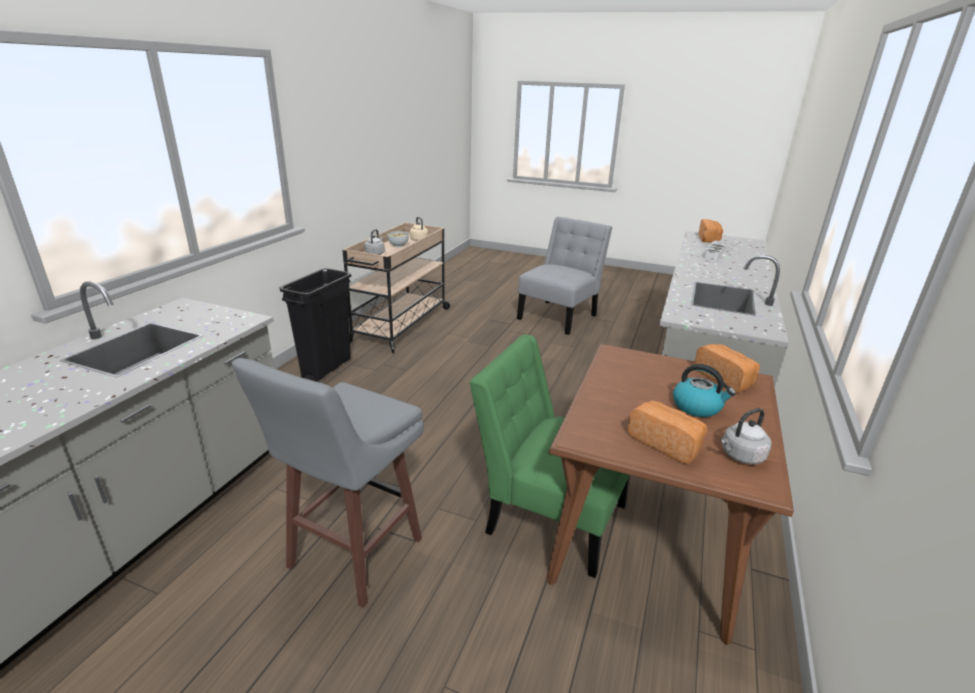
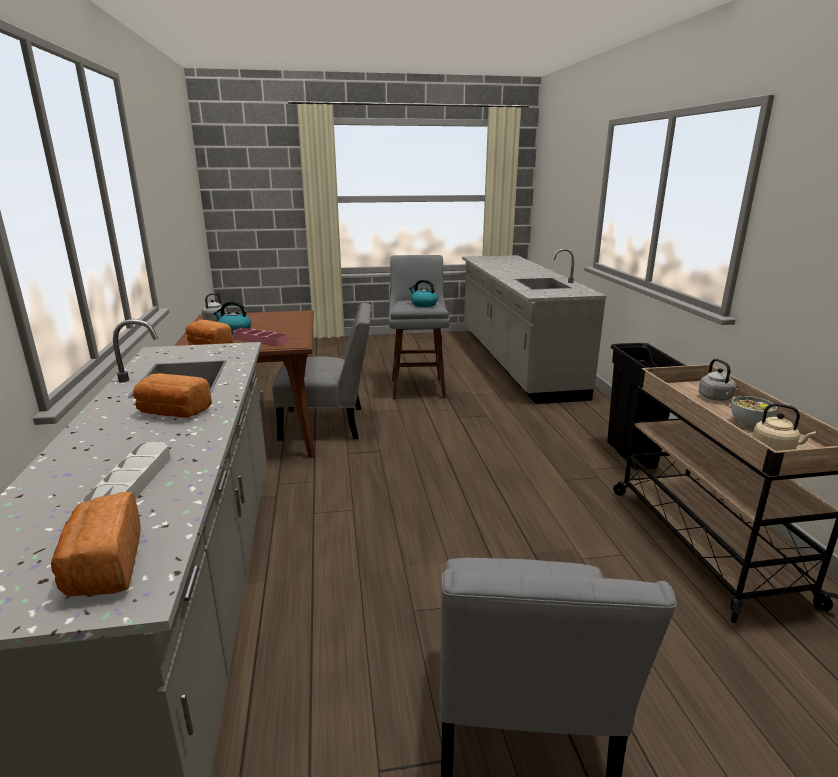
camera: 150 degrees right, 5 degrees down
green chair [470,335,630,578] -> grey chair [272,303,371,441]
bread [627,401,708,464] -> bread moved to [133,373,212,418]
none -> pink tray [233,328,287,346]
none -> kettle [409,279,438,307]

